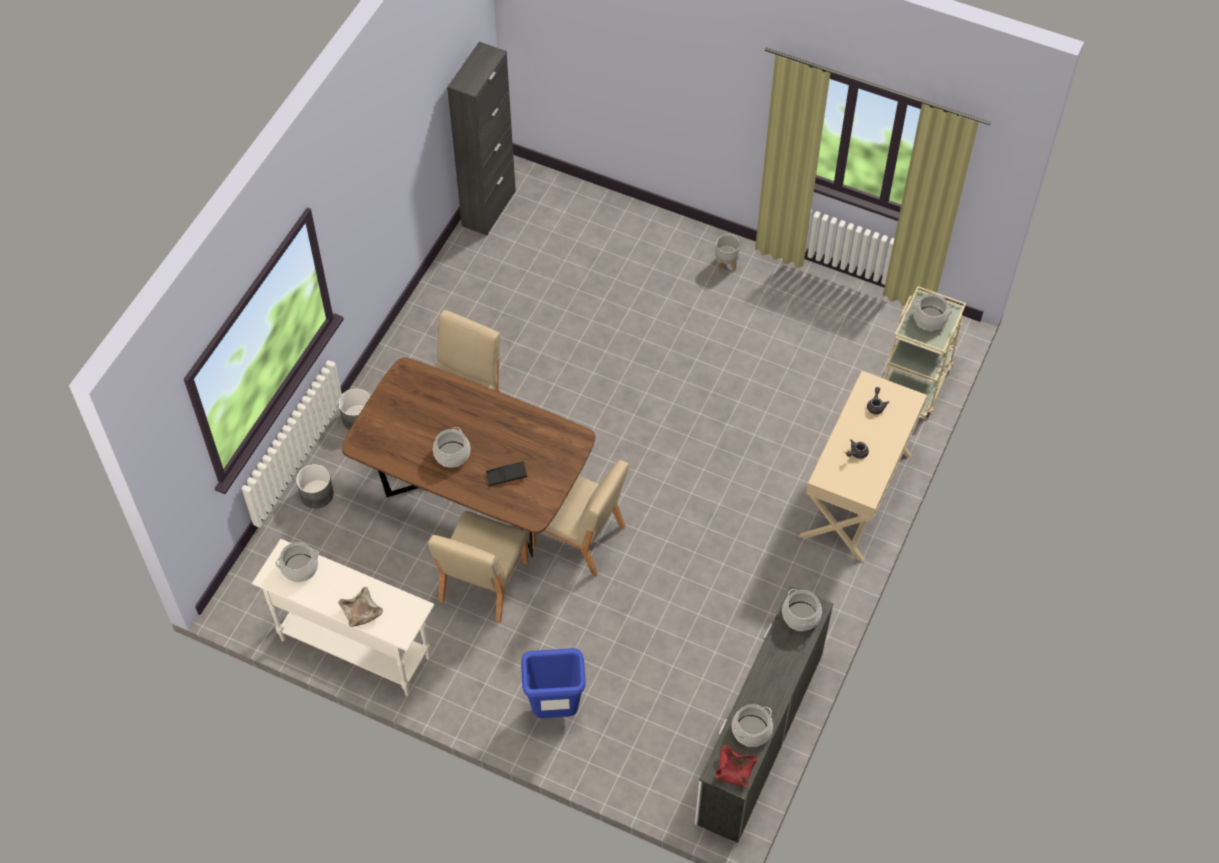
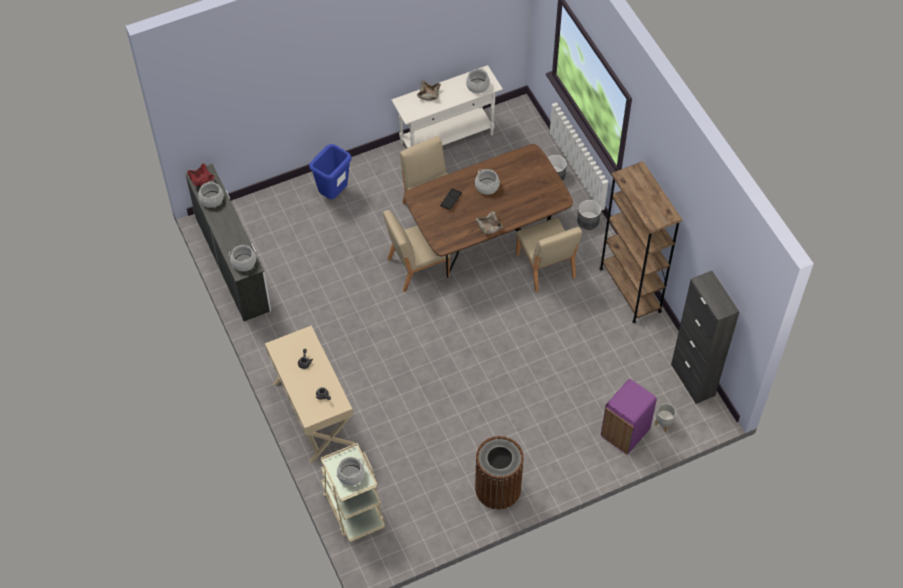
camera: 130 degrees right, 0 degrees up
grey planter [715,235,740,271] -> grey planter moved to [655,404,676,432]
none -> brown trash can [475,436,524,510]
none -> beige bowl [476,211,503,234]
none -> brown bookcase [599,161,682,323]
none -> purple trash can [601,379,657,455]

